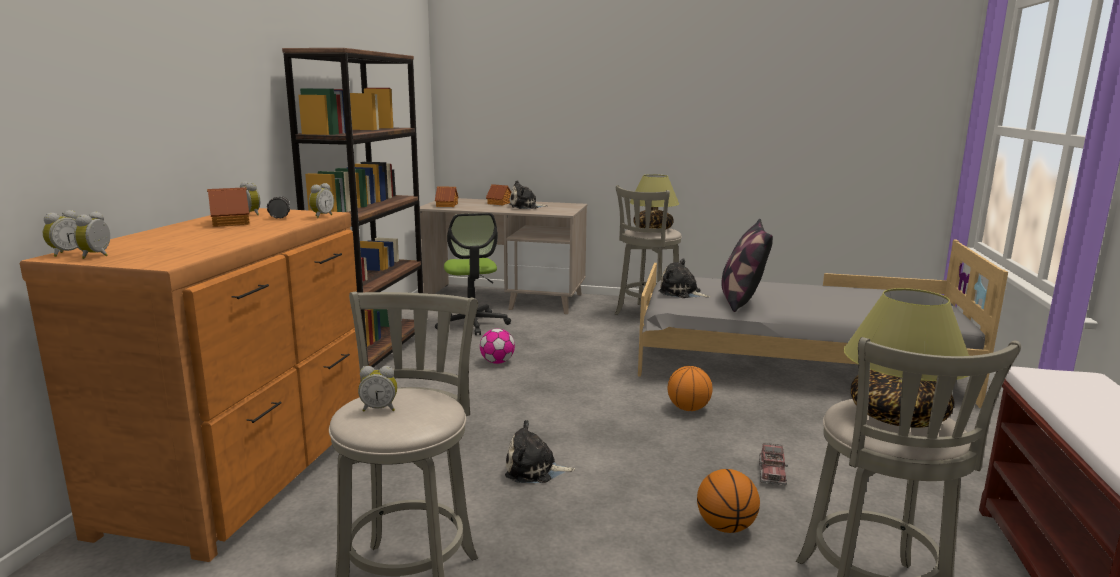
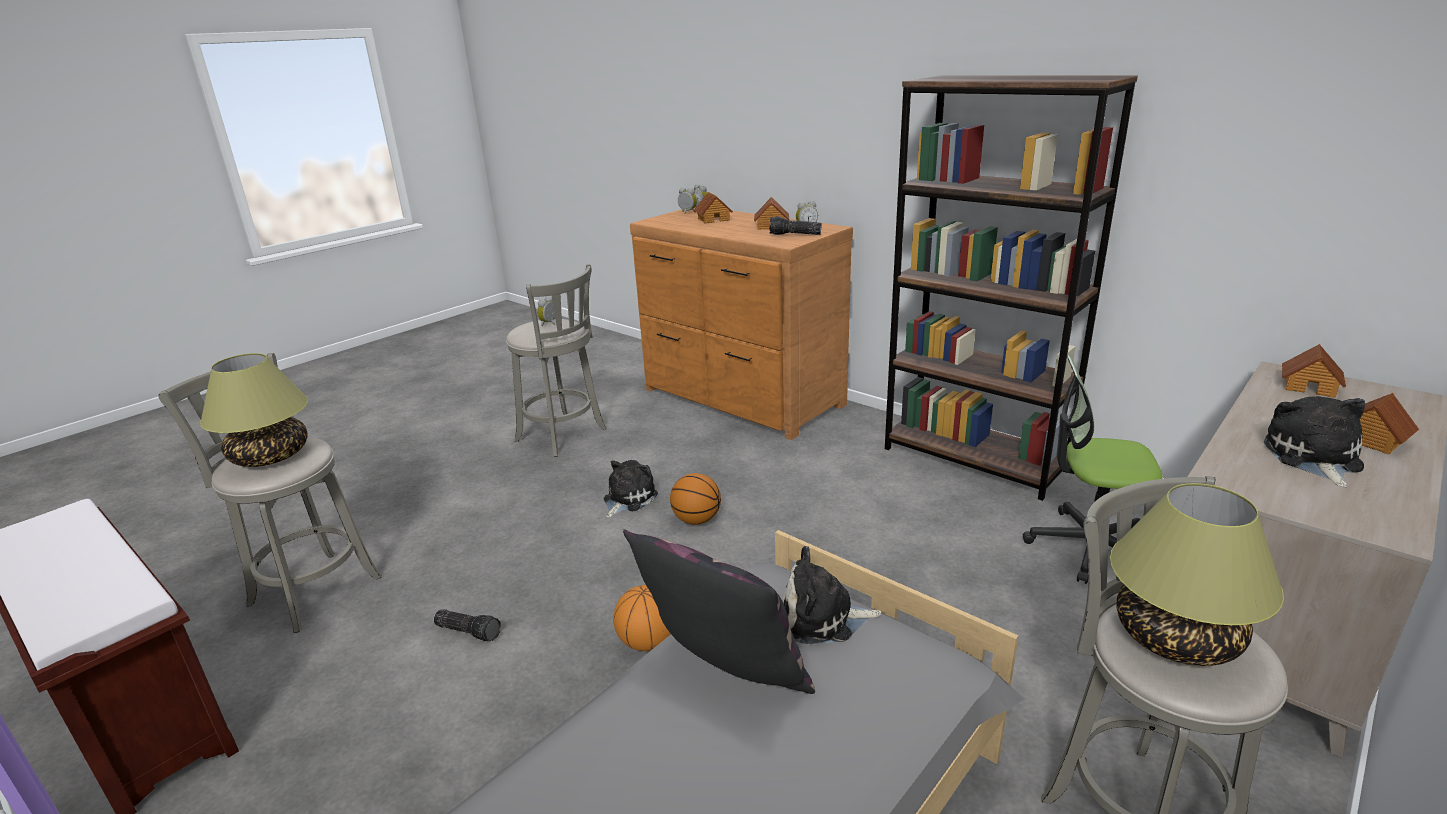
camera: 120 degrees right, 10 degrees up
alarm clock [309,183,334,218] -> none
football [480,329,515,364] -> none
plush toy [658,259,711,298] -> plush toy turned 150 degrees counterclockwise [783,546,882,644]
basketball [697,469,760,533] -> basketball moved to [670,473,721,525]
toy truck [759,443,788,486] -> flashlight [434,610,501,641]
none -> toy house [694,192,733,224]

